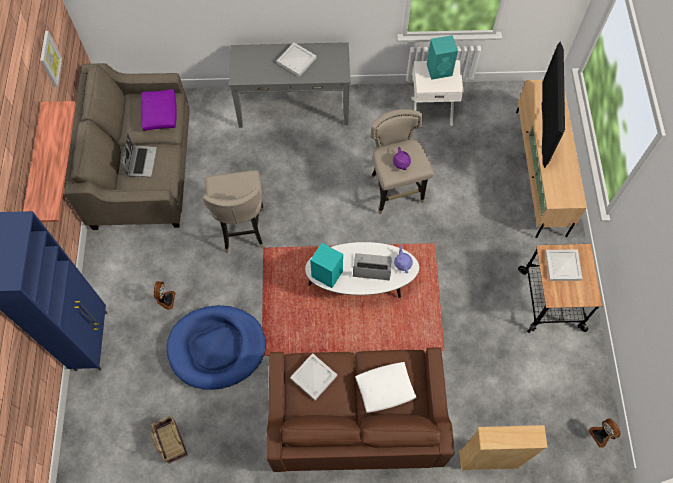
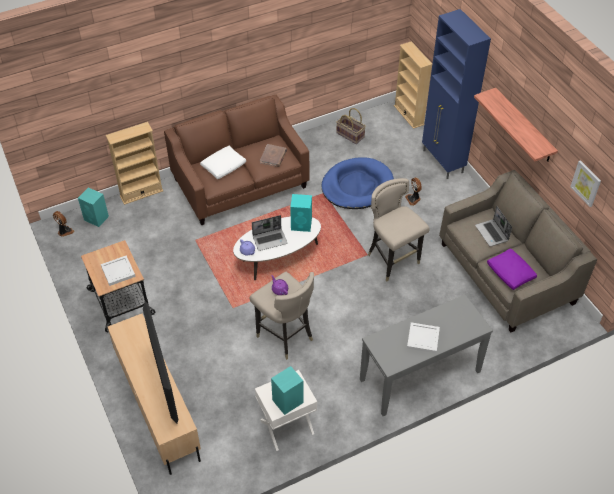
camera: 155 degrees right, 15 degrees down
white tray [290,353,338,400] -> brown book [260,144,287,167]
none -> turquoise speaker [78,187,109,227]
none -> beige bookcase [394,42,432,129]

